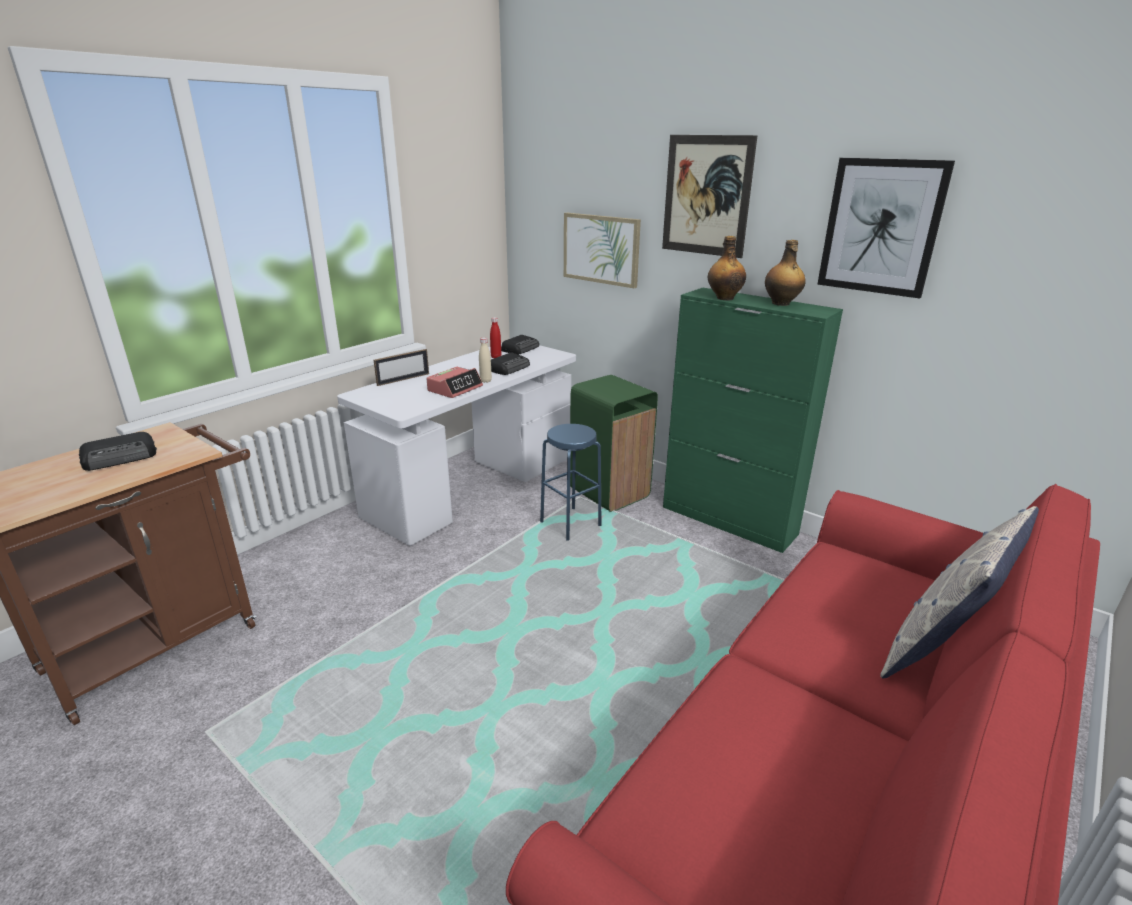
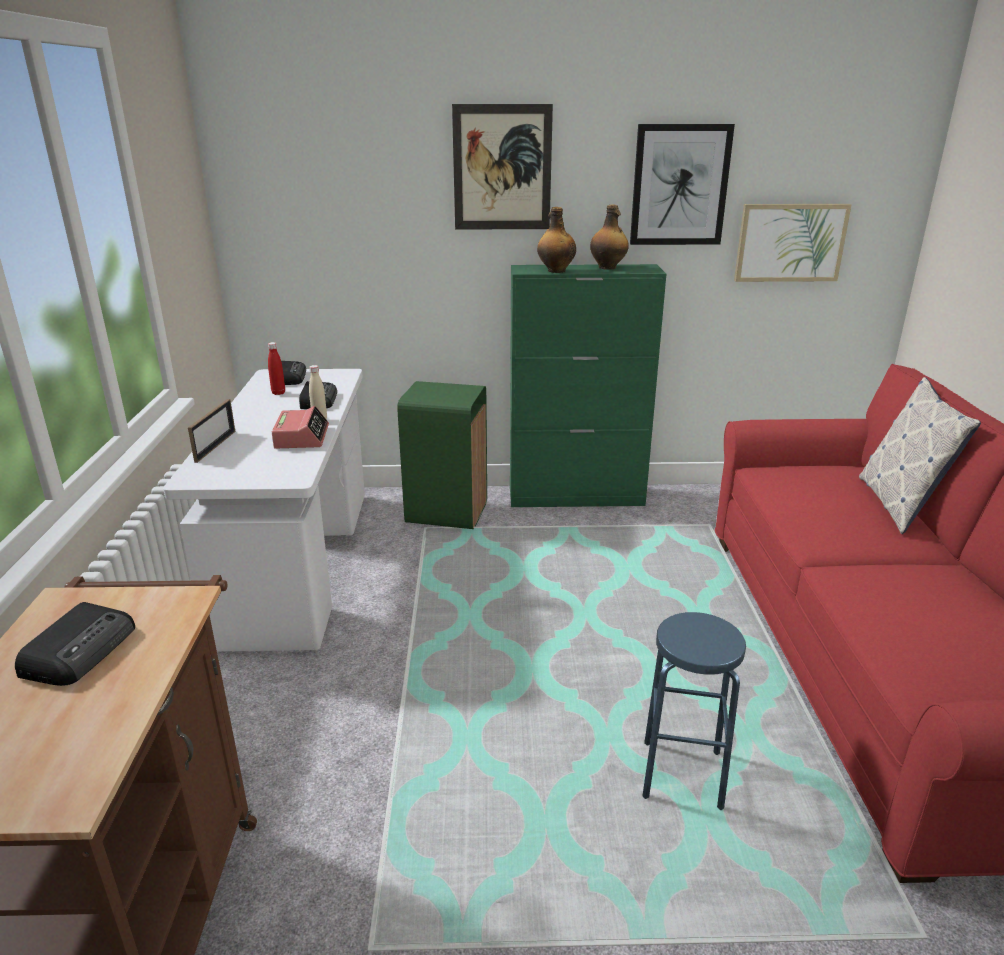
camera: 40 degrees left, 0 degrees up
blue stool [540,424,601,541] -> blue stool moved to [642,612,746,810]
picture [564,213,641,288] -> picture moved to [734,204,852,282]

